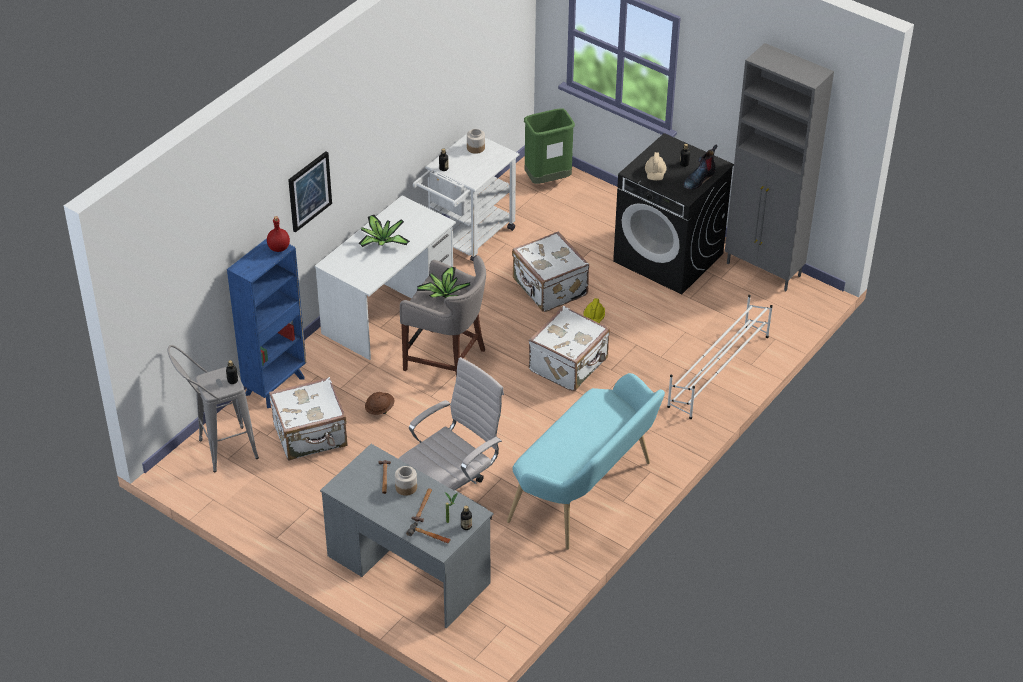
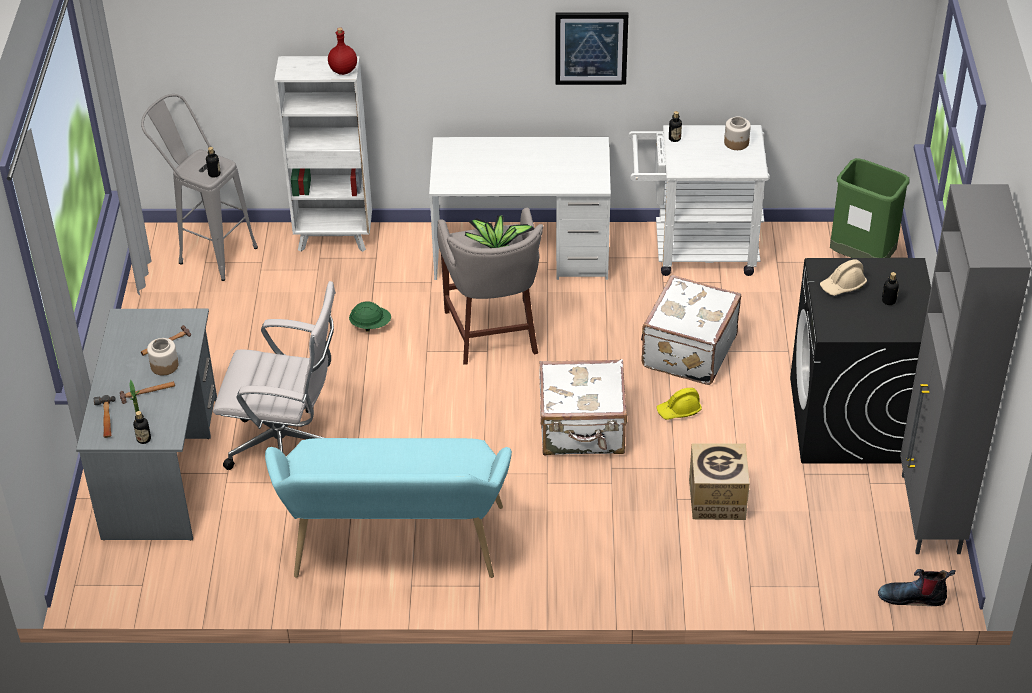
camera: 55 degrees right, 0 degrees up
blue bookcase [227,238,306,408] -> white bookcase [274,56,372,252]
white suitcase [269,377,347,461] -> none
picture [288,151,332,232] -> picture moved to [555,12,628,85]
potted plant [359,215,410,247] -> none
brown hard hat [365,392,394,415] -> green hard hat [349,301,391,332]
white shoe rack [667,295,773,419] -> none
boot [683,145,717,190] -> boot moved to [878,569,956,606]
none -> cardboard box [689,444,750,520]

